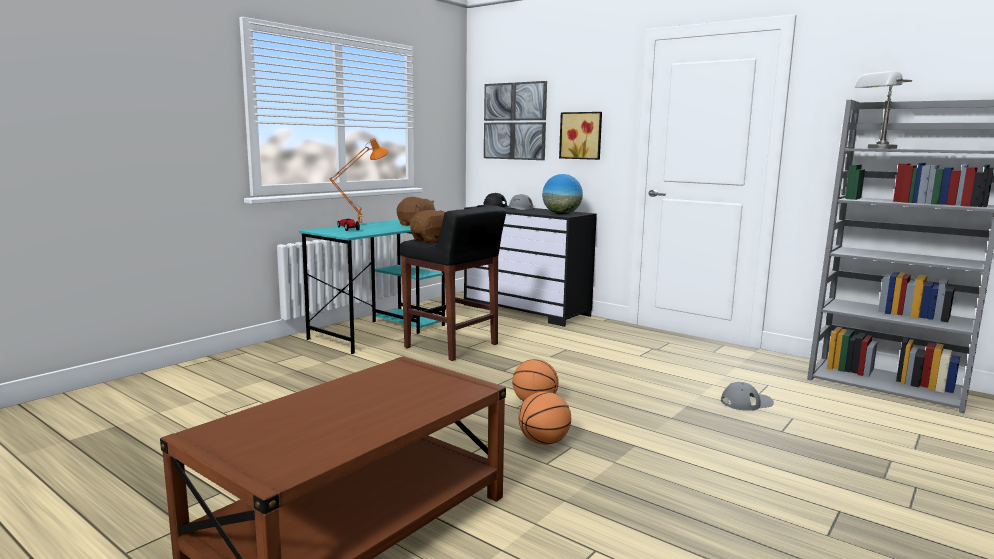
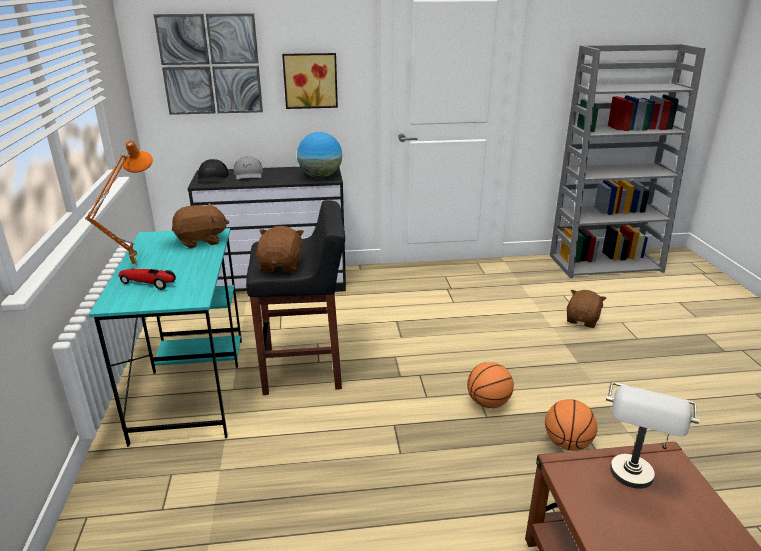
camera: 45 degrees left, 15 degrees up
grey cap [721,382,774,411] -> brown plush toy [567,290,606,328]
grey table lamp [855,71,912,149] -> grey table lamp moved to [606,382,699,489]

